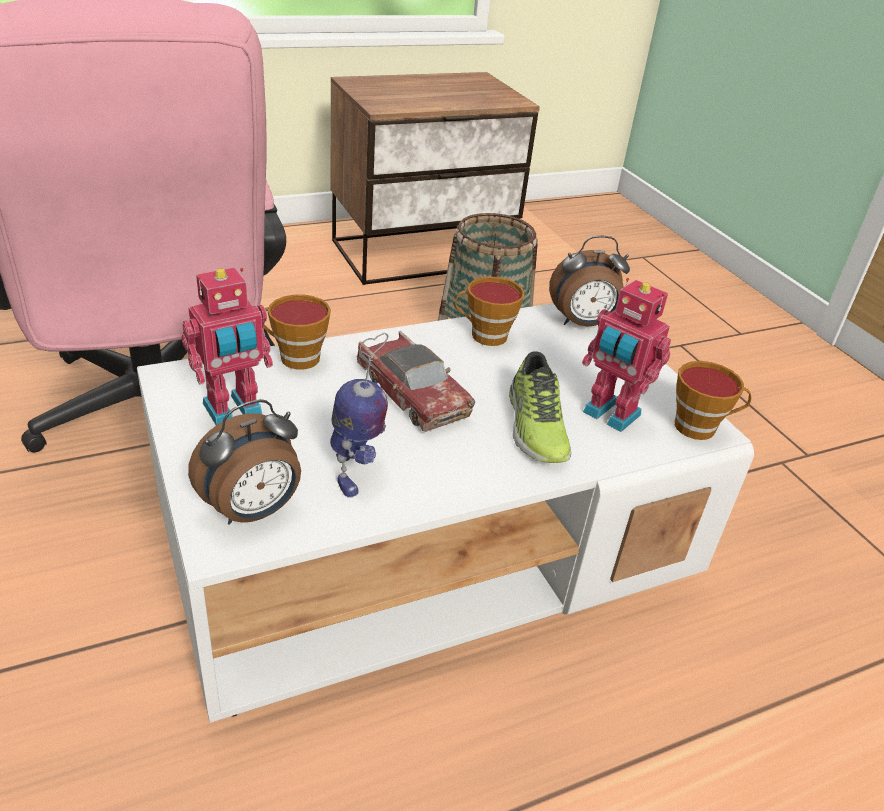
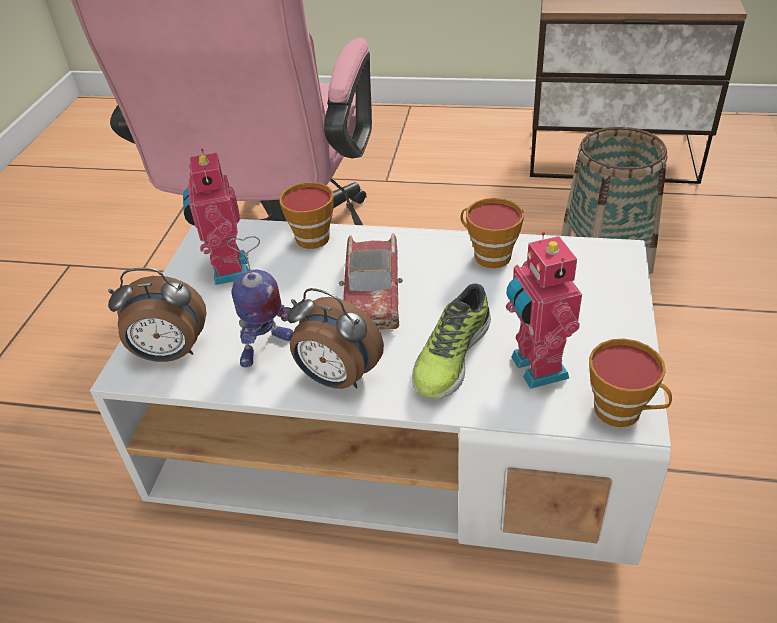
camera: 40 degrees right, 5 degrees up
toy robot [182,267,273,426] -> toy robot turned 75 degrees clockwise [183,149,249,285]
alarm clock [549,235,630,327] -> alarm clock moved to [287,288,384,389]

